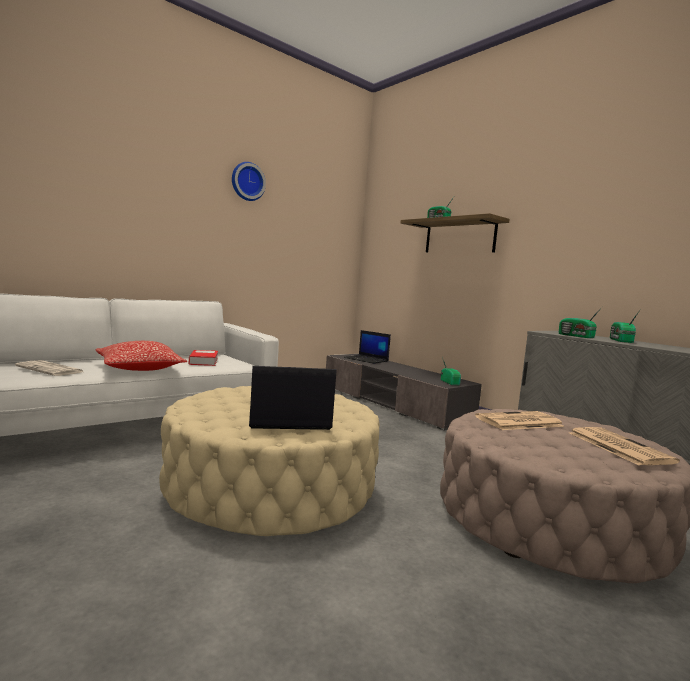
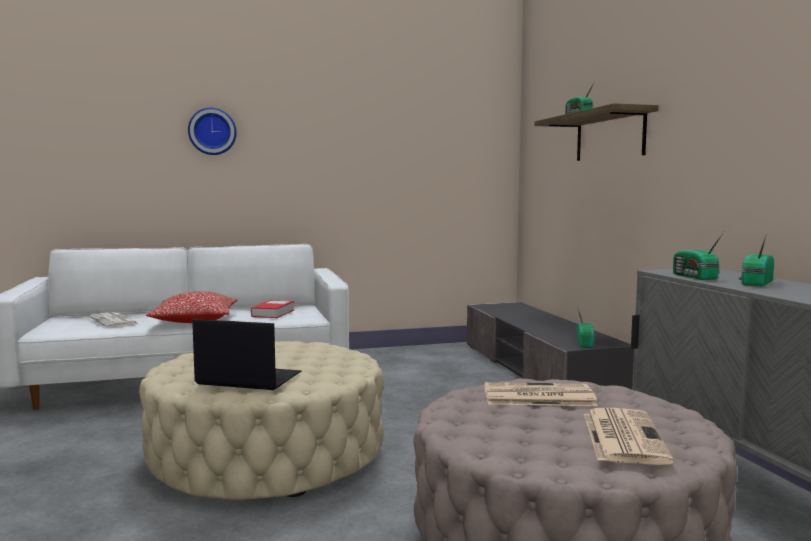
camera: 25 degrees right, 0 degrees up
wall clock [232,162,266,201] -> wall clock moved to [188,108,237,155]
laptop [344,330,391,364] -> none

